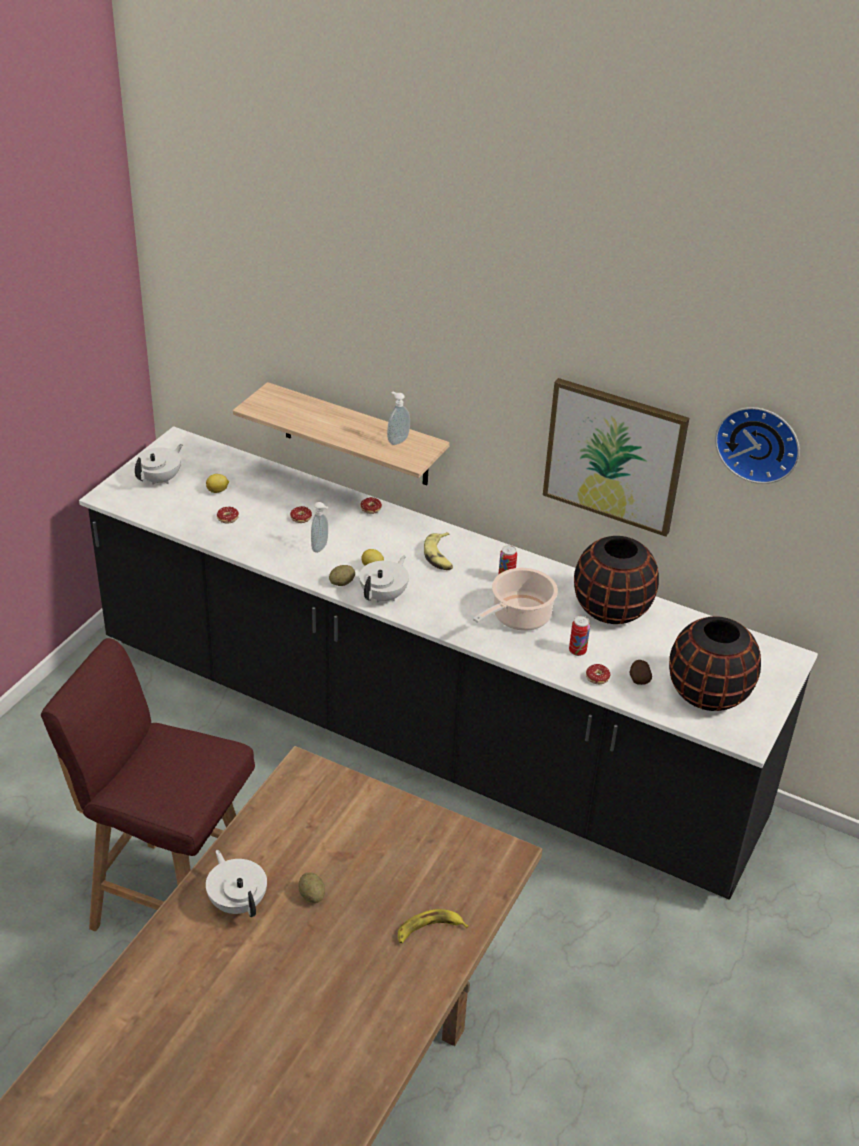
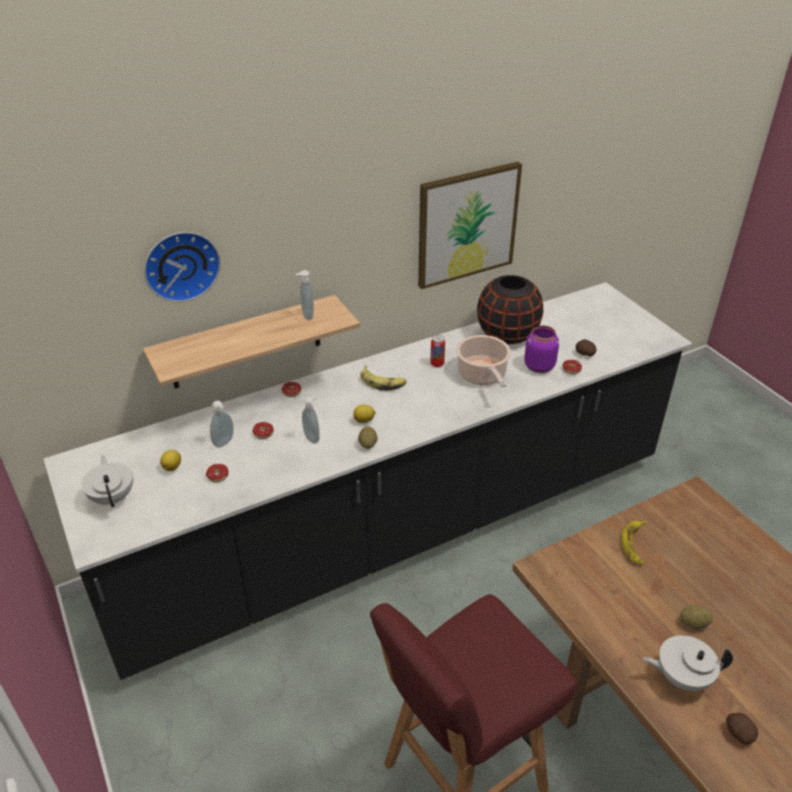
camera: 55 degrees left, 0 degrees up
white teapot [359,556,409,602] -> none
banana [398,909,469,943] -> banana moved to [622,521,647,565]
can [569,616,590,656] -> purple jar [524,326,559,373]
black vase [669,616,761,711] -> none
wall clock [715,407,800,484] -> wall clock moved to [144,232,221,302]
none -> soap dispenser [210,401,234,448]
none -> potato [726,713,758,745]

